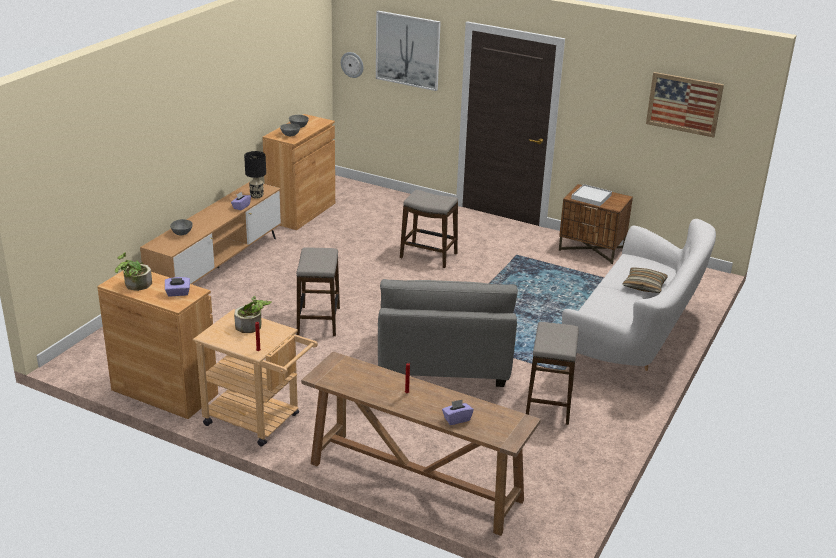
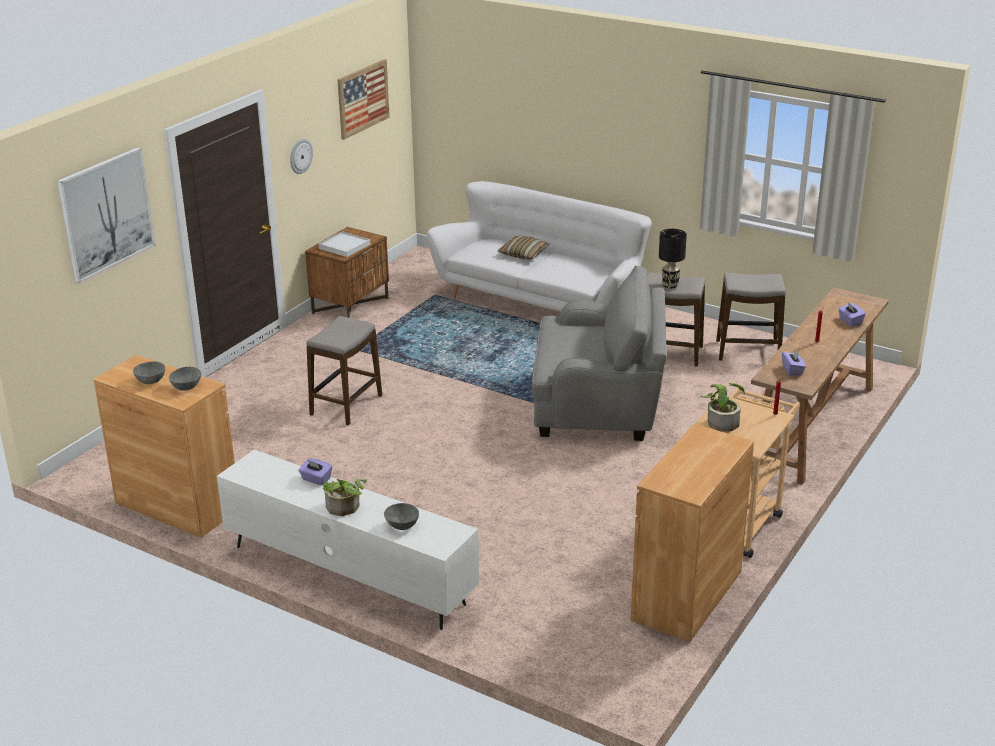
camera: 85 degrees left, 0 degrees up
potted plant [115,252,152,291] -> potted plant moved to [323,479,367,516]
brown tv stand [140,182,282,284] -> white tv stand [217,450,479,630]
purple tissue box [165,277,190,296] -> purple tissue box moved to [782,350,806,376]
black table lamp [244,151,266,199] -> black table lamp moved to [659,229,687,289]
stool [296,248,340,336] -> stool moved to [716,273,786,361]
wall clock [341,52,364,78] -> wall clock moved to [290,139,313,174]

